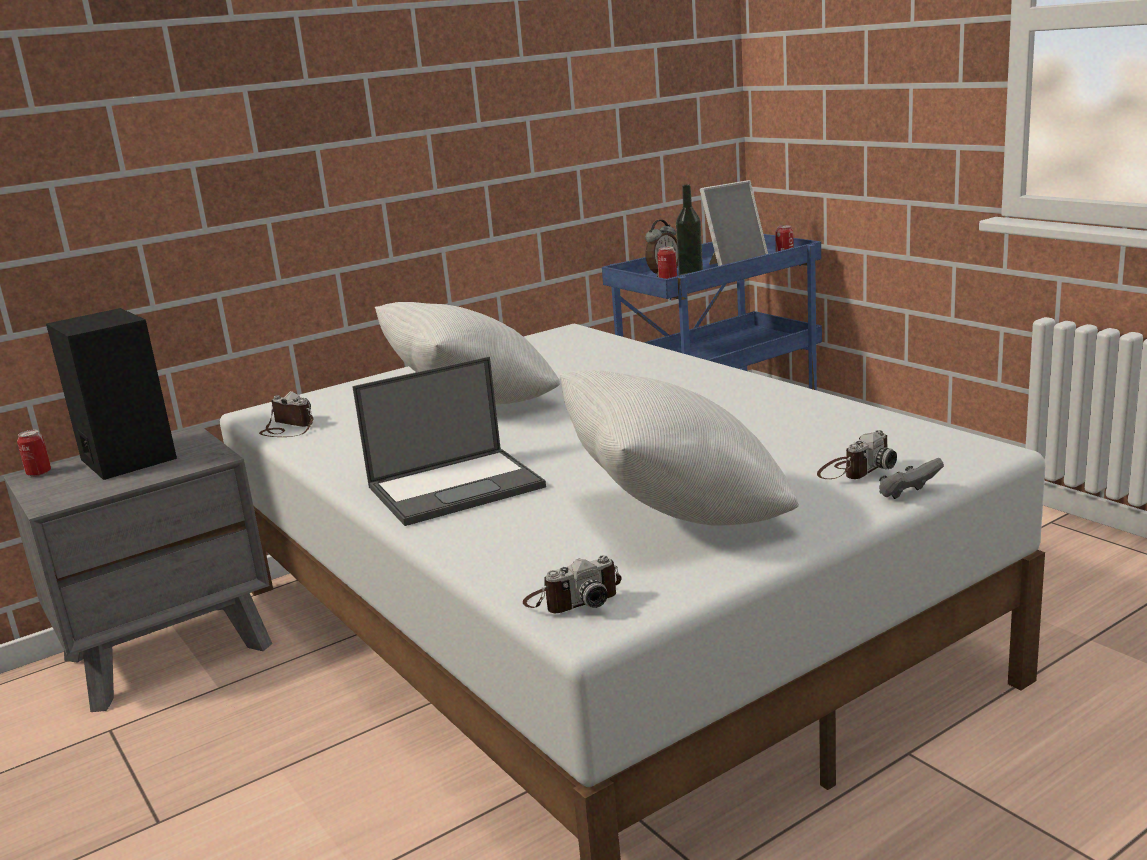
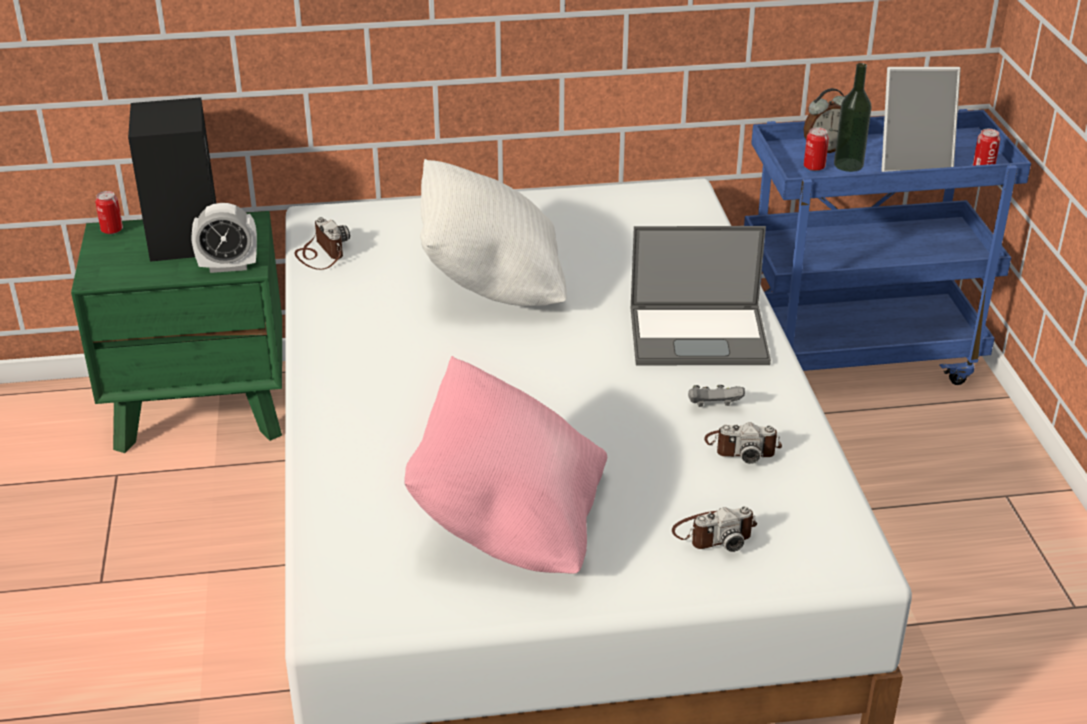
camera: 25 degrees right, 15 degrees up
grey nightstand [4,426,272,712] -> green nightstand [71,211,282,453]
laptop [352,357,546,526] -> laptop moved to [631,226,771,365]
camera [523,555,622,613] -> camera moved to [704,422,782,464]
white pillow [560,370,799,526] -> pink pillow [404,356,607,573]
grey game controller [879,458,944,499] -> grey game controller moved to [688,385,745,407]
none -> alarm clock [192,203,257,273]

